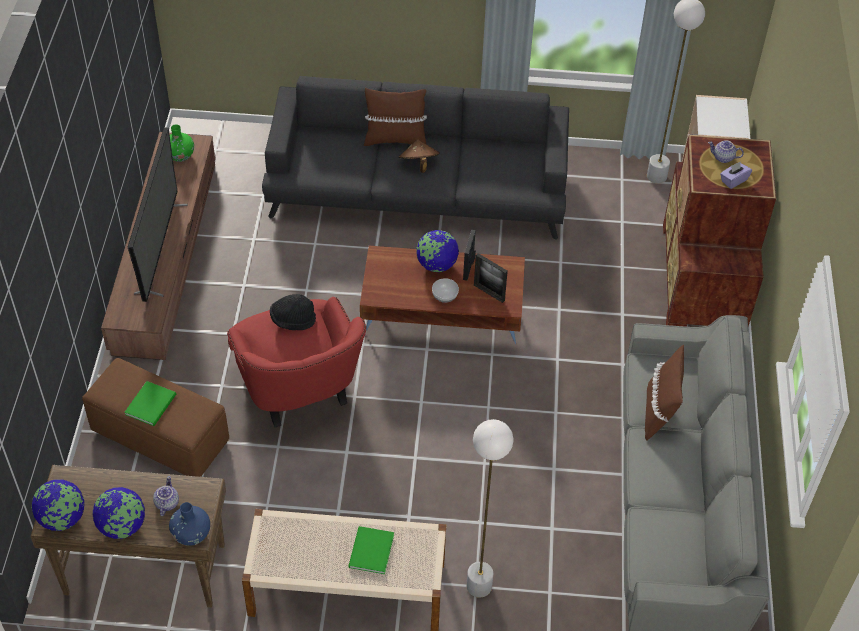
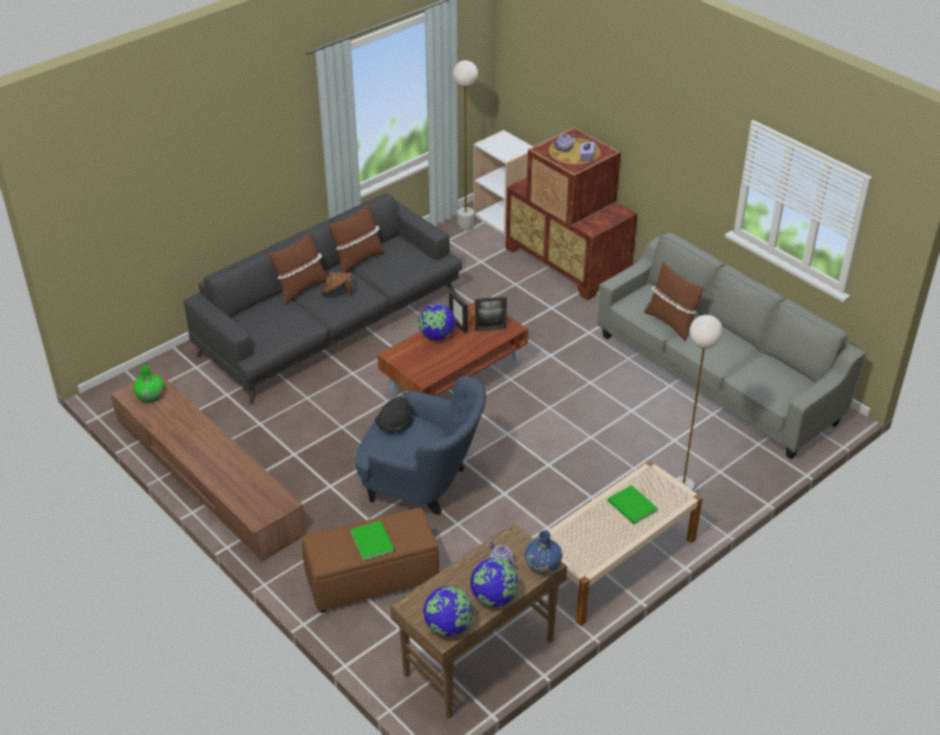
camera: 45 degrees left, 10 degrees down
television [128,127,188,302] -> none
red armchair [227,297,366,427] -> blue armchair [356,376,486,515]
bowl [432,278,459,303] -> none
none -> brown pillow [328,204,384,273]

